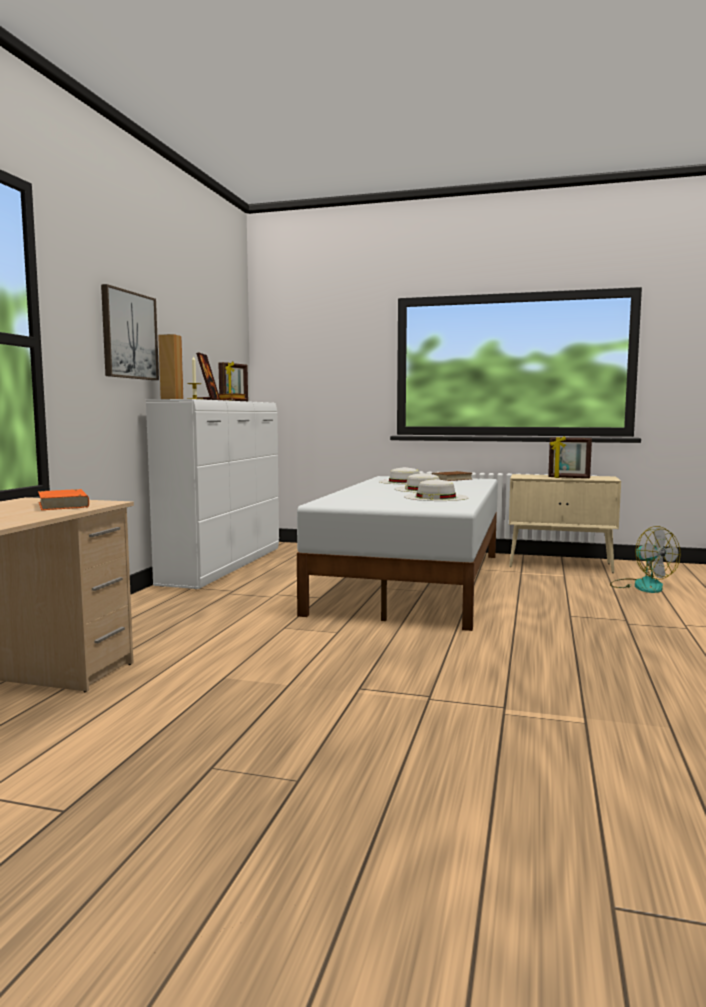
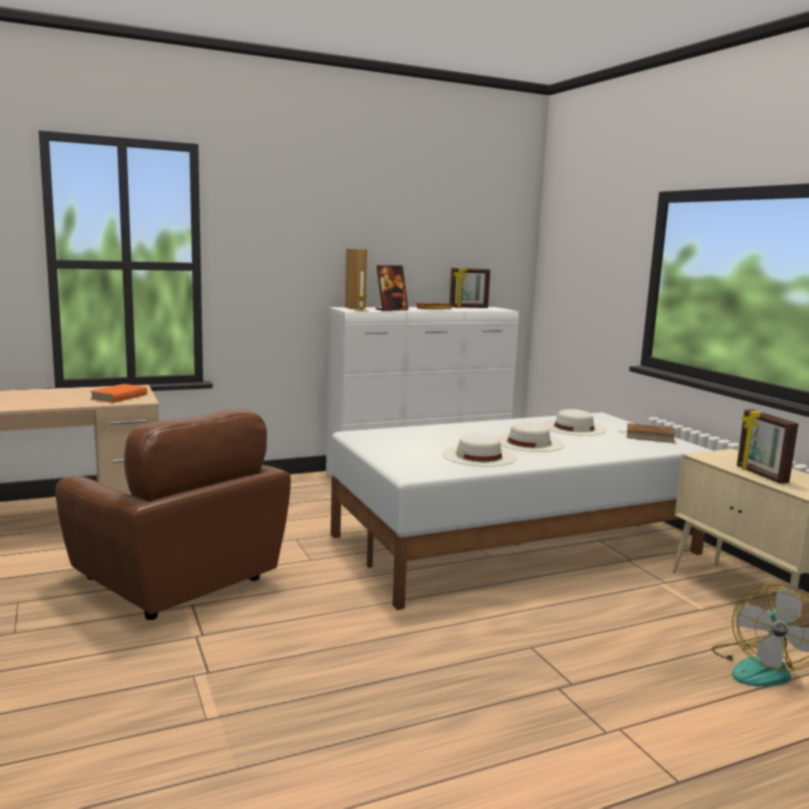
camera: 50 degrees right, 5 degrees up
picture [101,284,159,380] -> none
none -> brown armchair [55,409,291,620]

